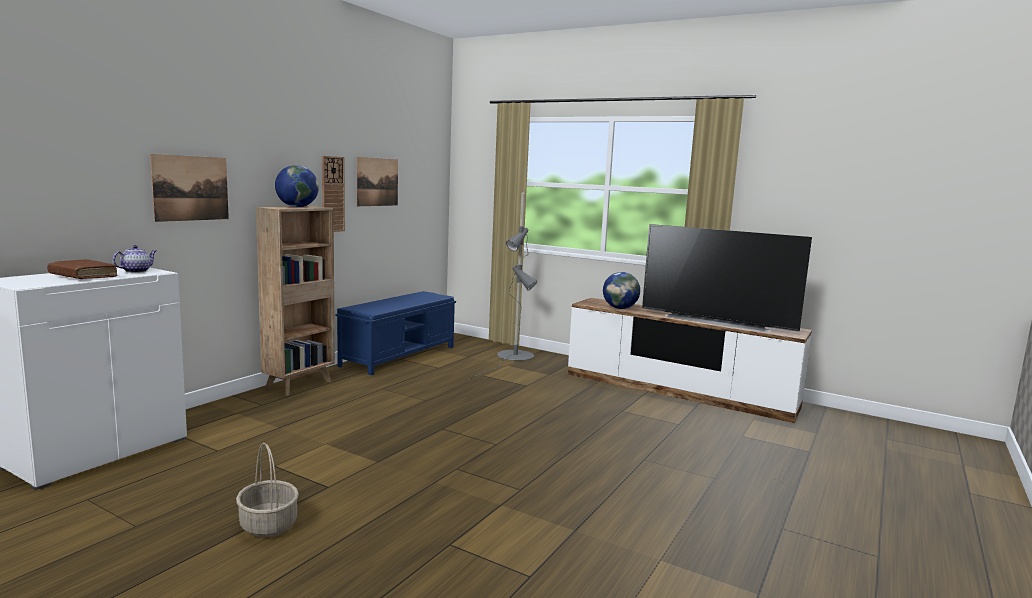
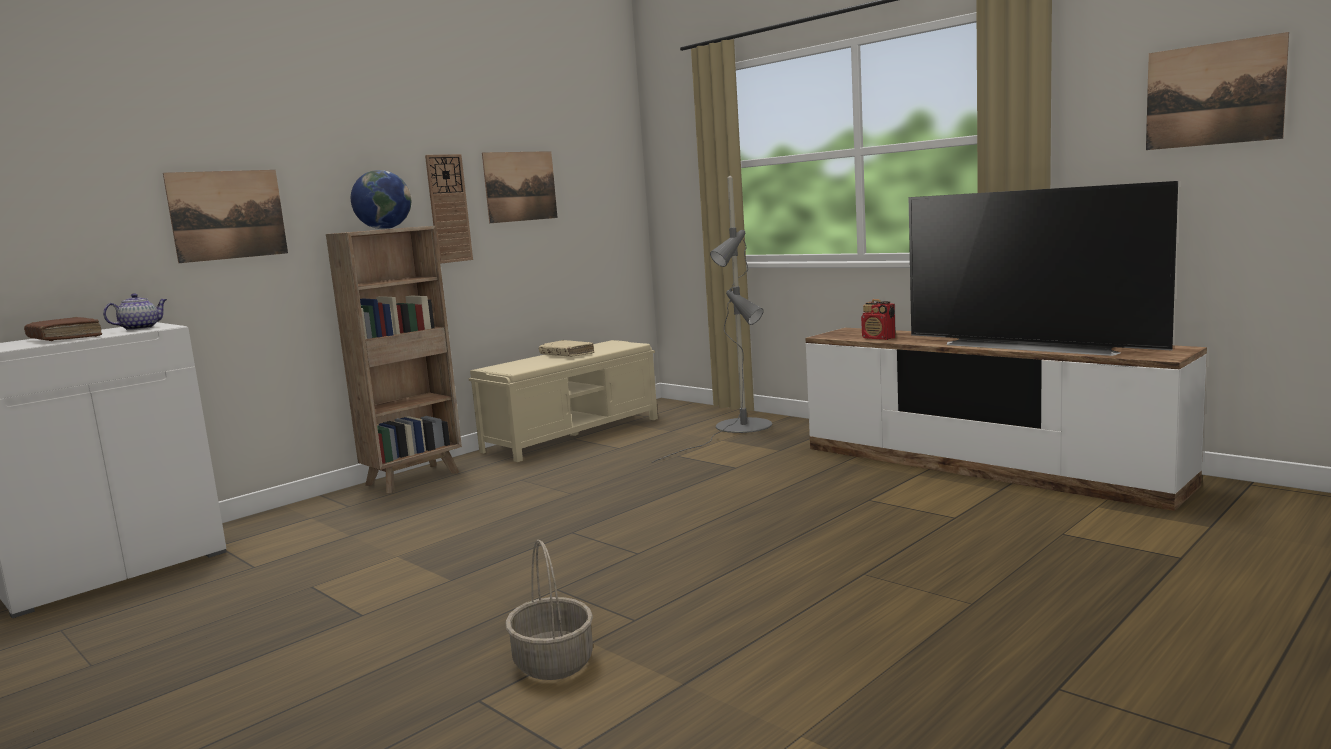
camera: 15 degrees right, 0 degrees up
basket [236,443,299,537] -> basket moved to [505,540,593,680]
blue bench [335,291,456,375] -> beige bench [469,340,658,462]
globe [603,272,640,309] -> radio [861,299,895,340]
none -> beige book [539,340,594,357]
none -> picture [1146,32,1289,150]

